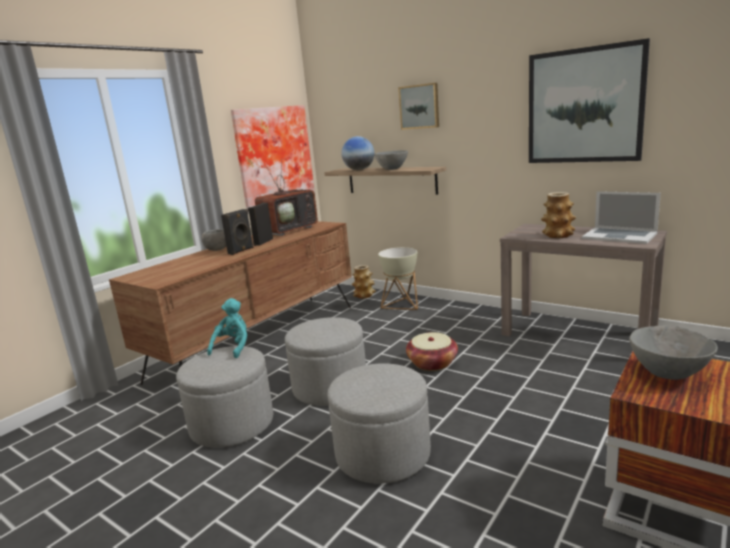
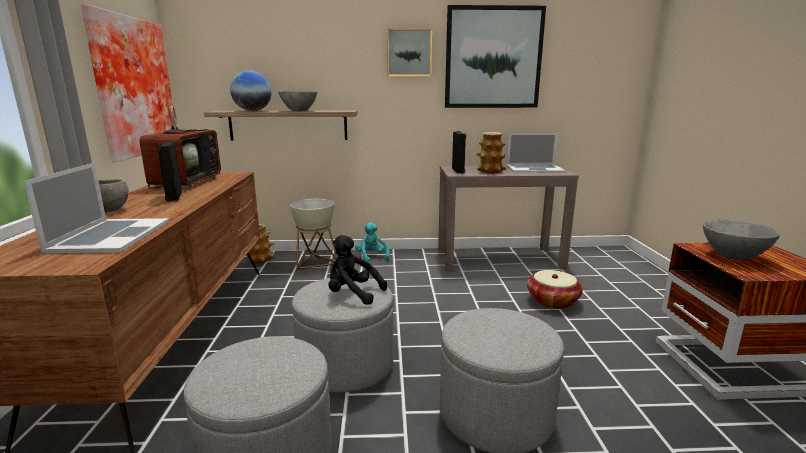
camera: 40 degrees left, 0 degrees up
turquoise plush toy [207,298,247,358] -> turquoise plush toy moved to [355,222,389,263]
black speaker [221,209,254,255] -> black speaker moved to [452,131,466,173]
picture [398,83,439,130] -> picture moved to [387,28,432,76]
basket [406,332,458,371] -> basket moved to [527,270,583,309]
none -> laptop [24,163,169,253]
none -> black plush toy [328,235,387,305]

